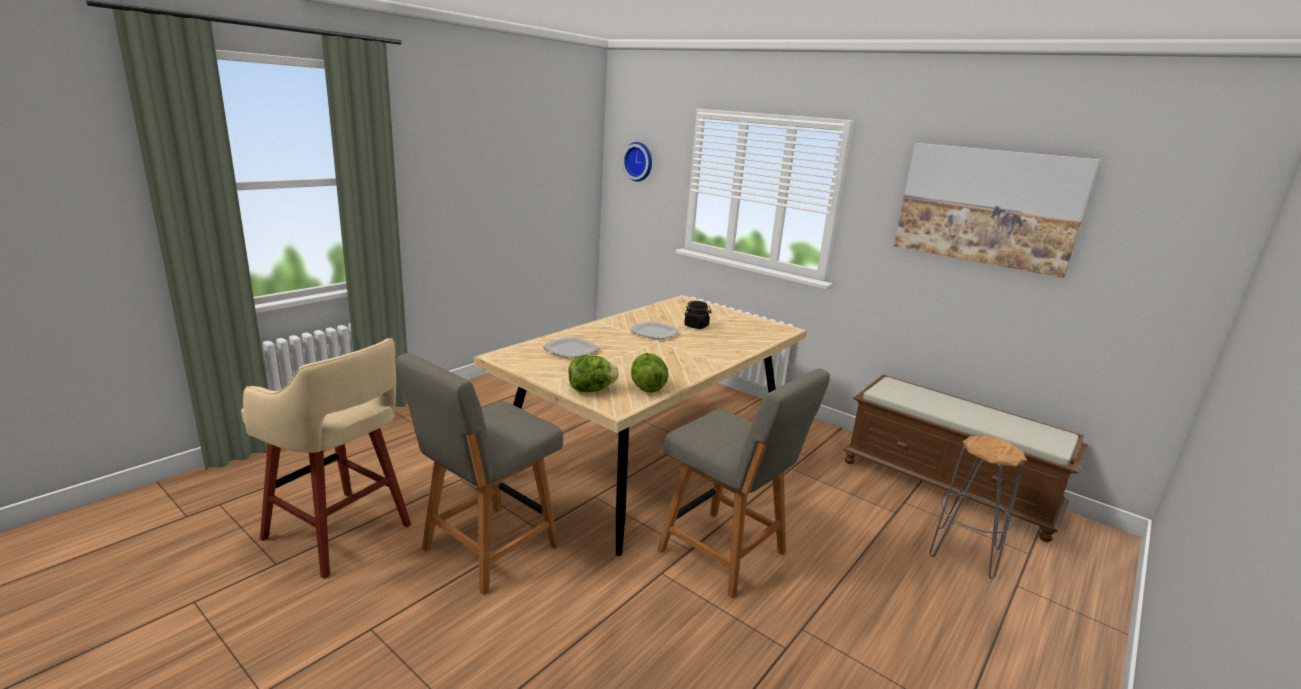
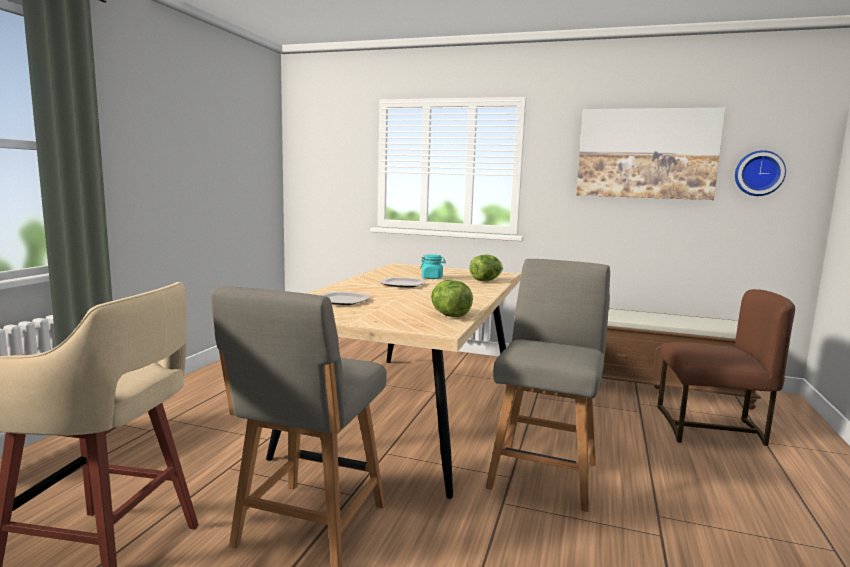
camera: 20 degrees left, 10 degrees down
lettuce [569,355,619,392] -> lettuce moved to [469,255,503,281]
wall clock [622,142,652,182] -> wall clock moved to [735,150,786,196]
grey chair [657,369,830,599] -> grey chair turned 90 degrees counterclockwise [486,259,610,512]
black jar [684,301,711,329] -> turquoise jar [420,254,446,279]
grey stool [929,436,1027,579] -> brown chair [658,289,795,446]

